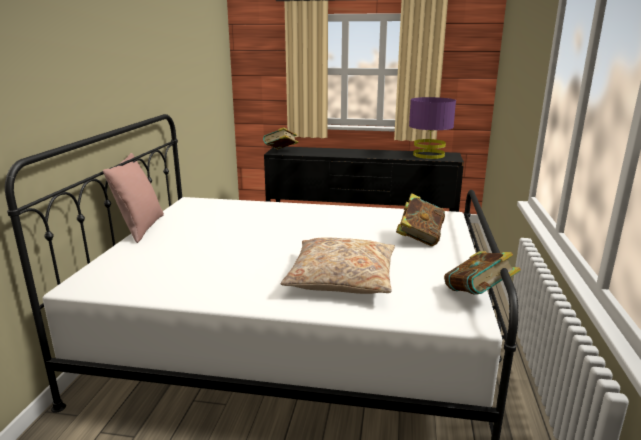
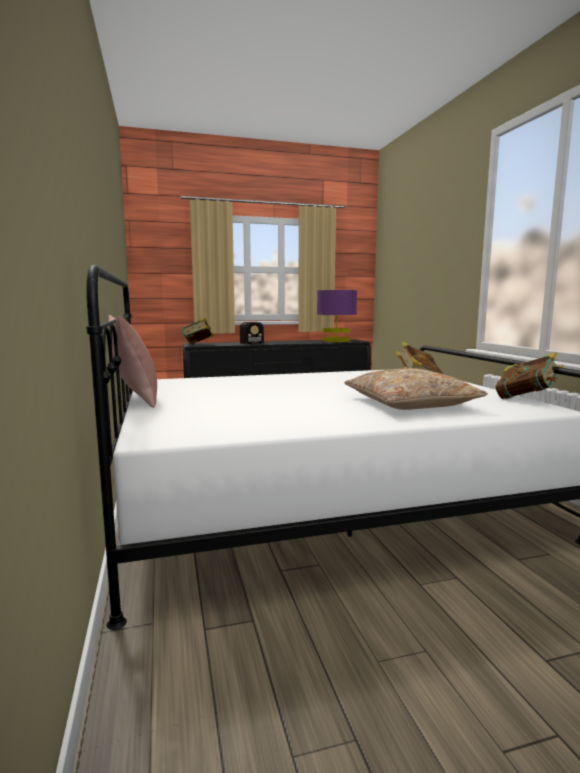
camera: 25 degrees left, 10 degrees down
none -> radio [228,322,264,345]

